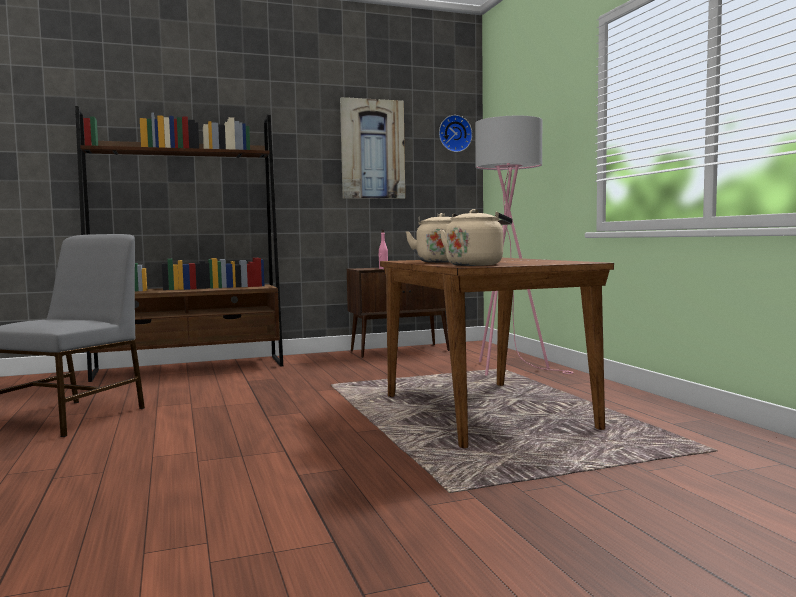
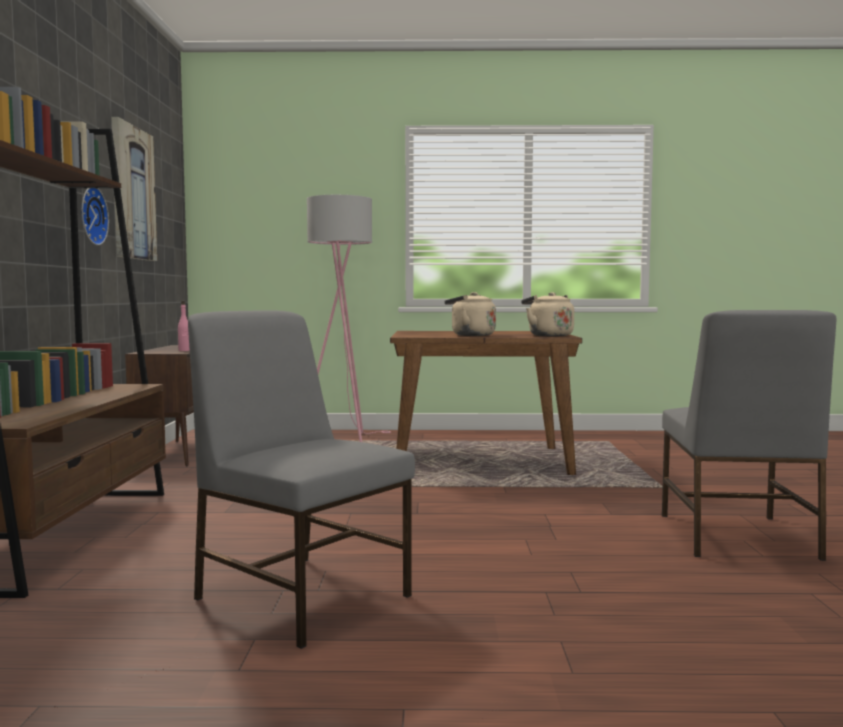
camera: 70 degrees left, 0 degrees up
wall clock [439,115,473,152] -> wall clock moved to [81,188,109,245]
none -> grey chair [662,310,836,561]

